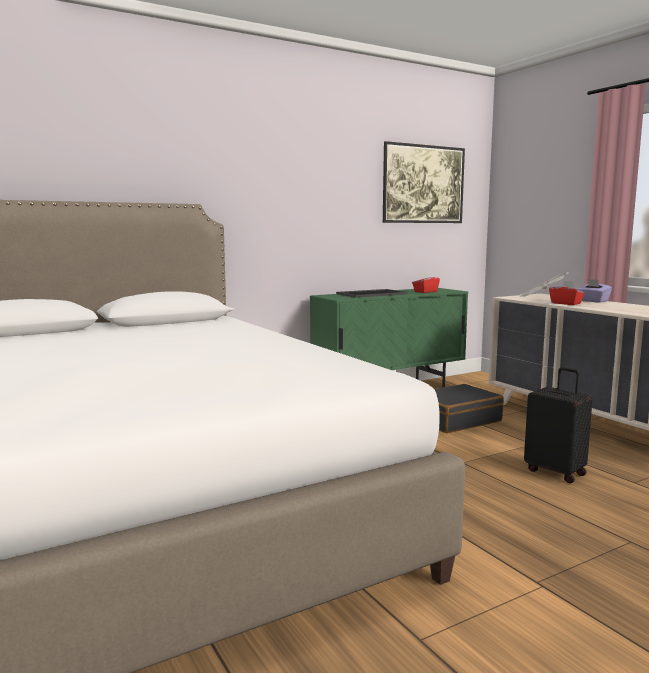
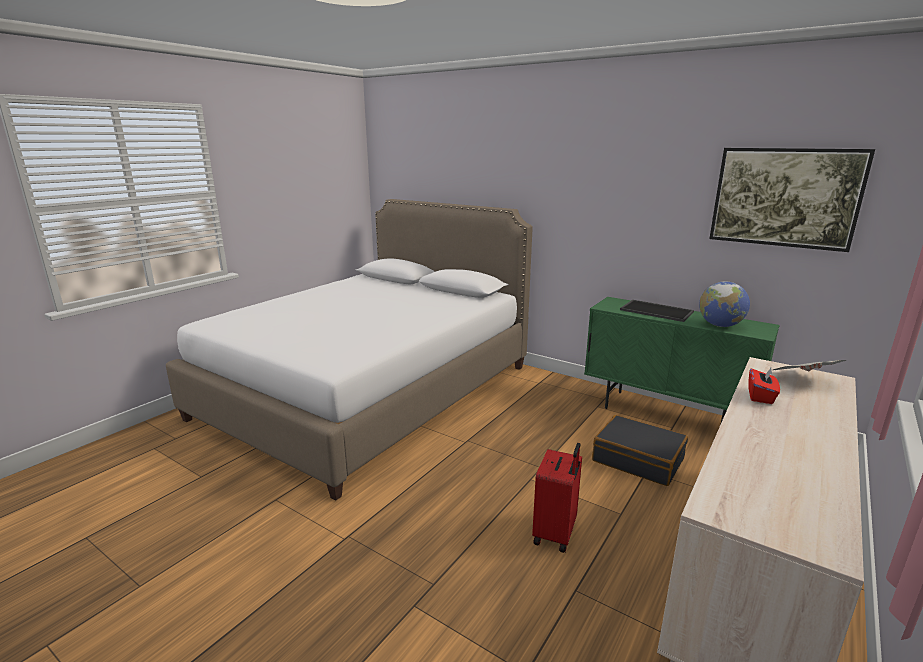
camera: 65 degrees right, 10 degrees up
red tissue box [412,272,440,293] -> globe [699,281,750,327]
black suitcase [524,367,593,483] -> red suitcase [532,443,582,553]
purple tissue box [577,279,612,303] -> none

